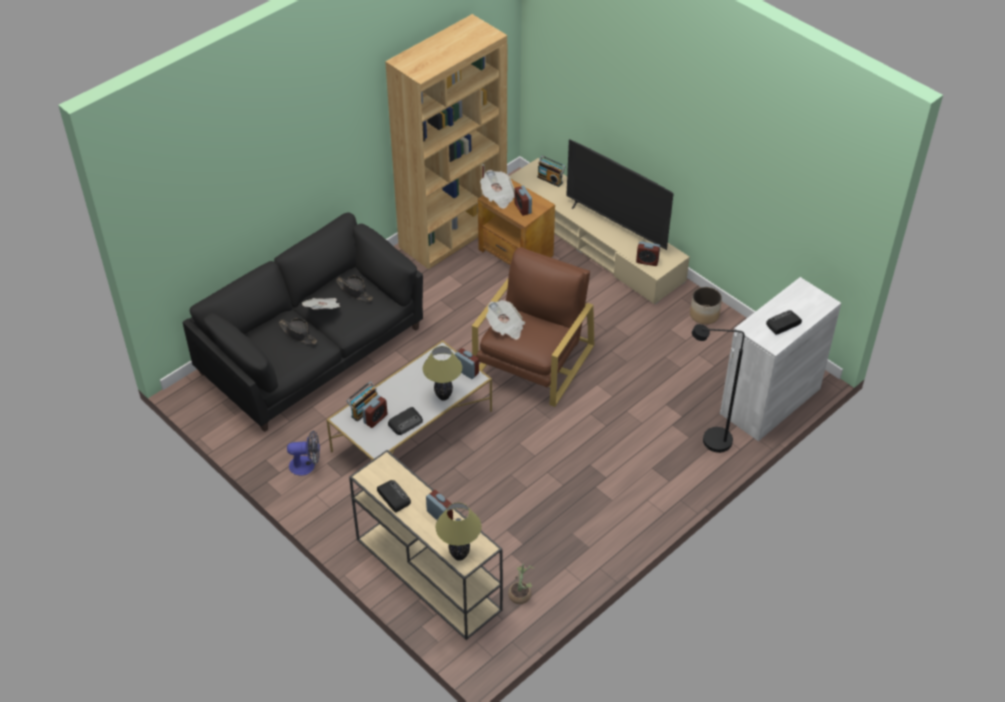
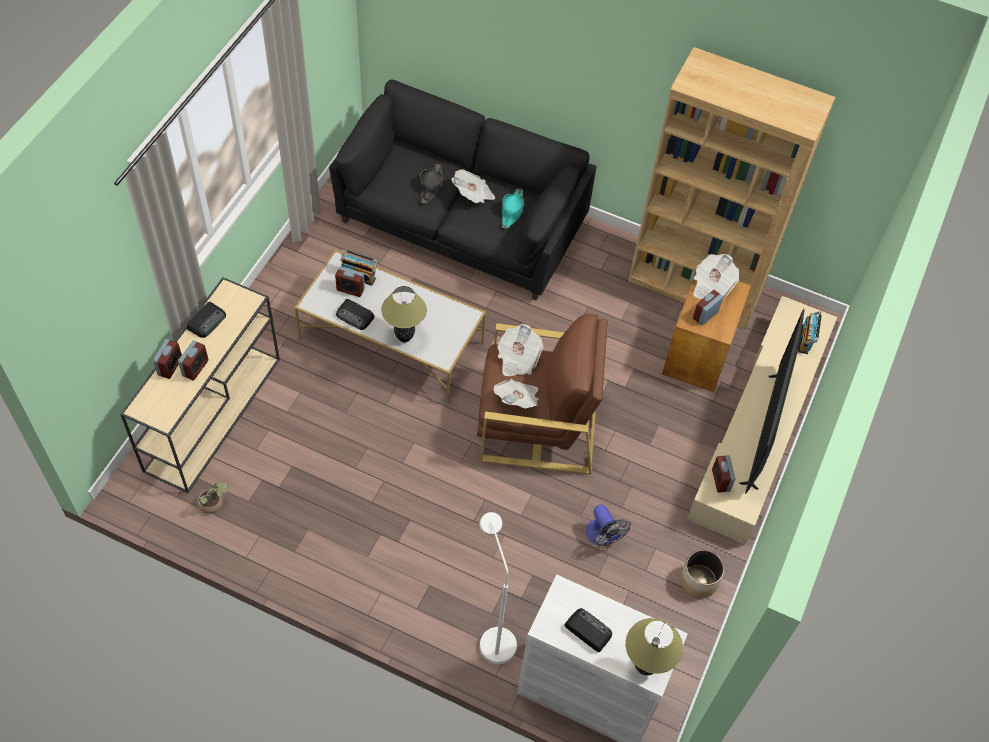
camera: 65 degrees right, 10 degrees up
fan [287,430,320,476] -> fan moved to [586,505,631,546]
black hat [336,276,373,301] -> turquoise hat [502,189,524,229]
table lamp [436,503,482,561] -> table lamp moved to [625,618,683,675]
alarm clock [455,348,479,379] -> alarm clock moved to [153,339,182,379]
black floor lamp [692,324,745,453] -> white floor lamp [480,512,517,664]
none -> newspaper [494,379,539,408]

